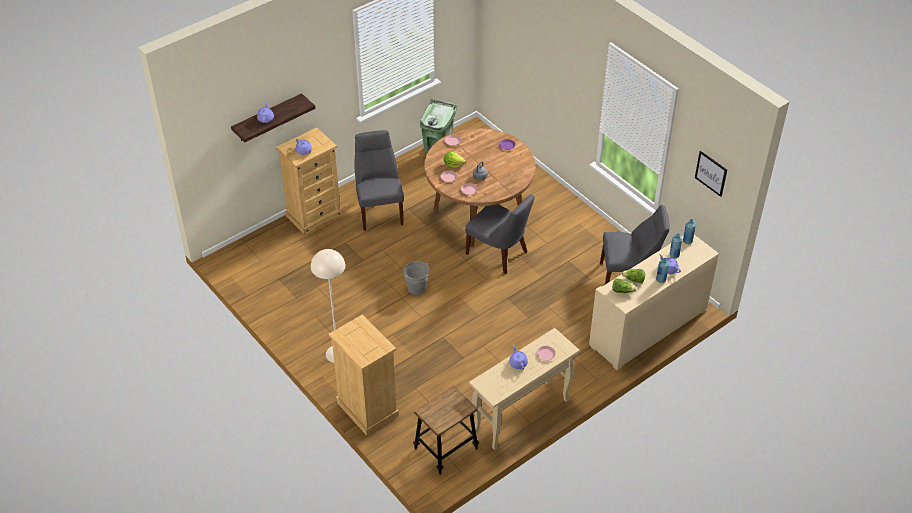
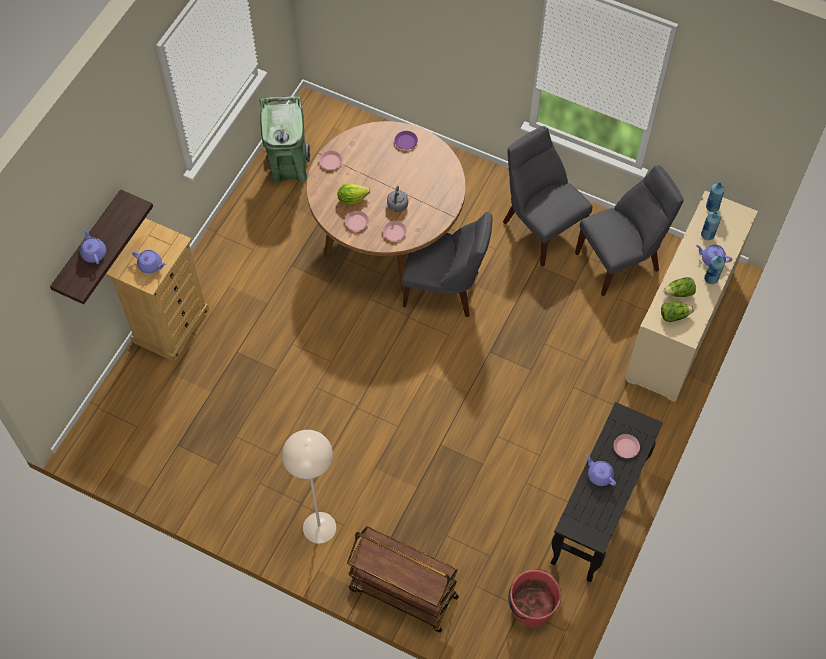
camera: 25 degrees left, 15 degrees up
beige dresser [329,314,399,436] -> brown cart [347,527,459,633]
grey chair [354,130,404,231] -> grey chair moved to [503,126,593,267]
grey bucket [404,261,429,295] -> none
stool [413,385,479,475] -> red bucket [508,569,561,627]
beige console table [469,328,580,450] -> black console table [550,402,663,582]
picture [695,151,727,197] -> none

